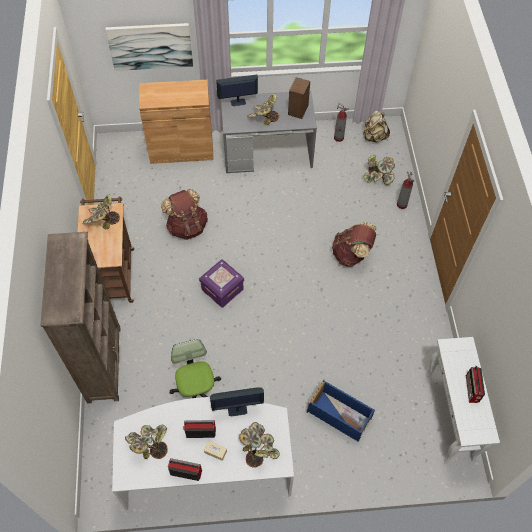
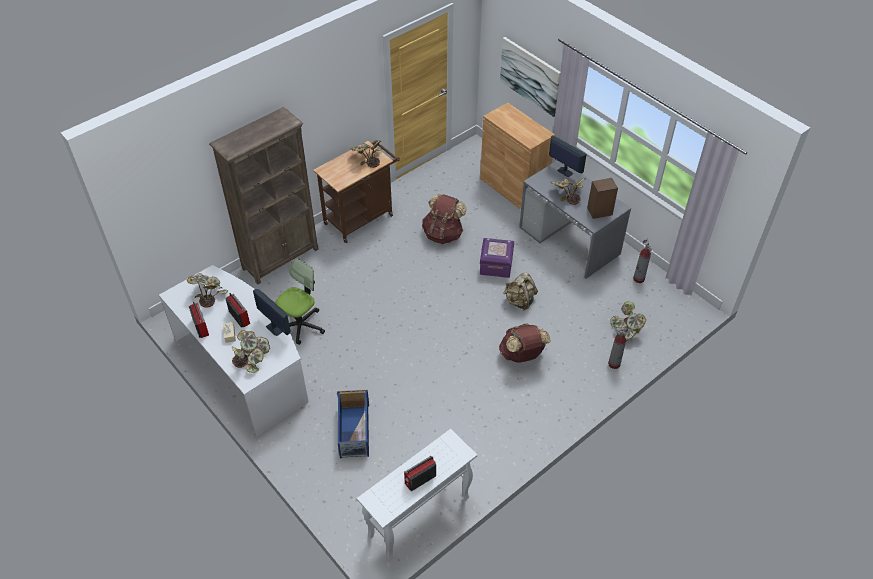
camera: 55 degrees right, 10 degrees down
purple storage box [199,259,244,308] -> purple storage box moved to [480,238,514,278]
beige backpack [363,111,390,142] -> beige backpack moved to [503,272,538,311]

